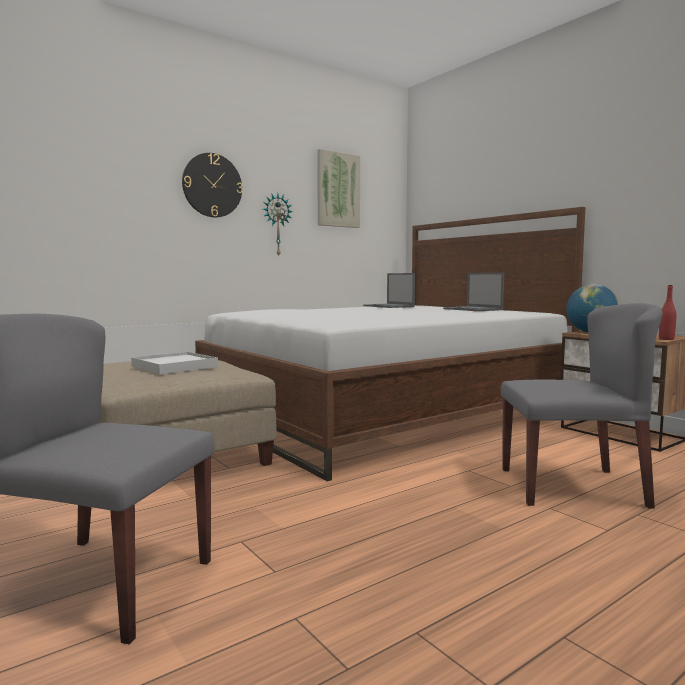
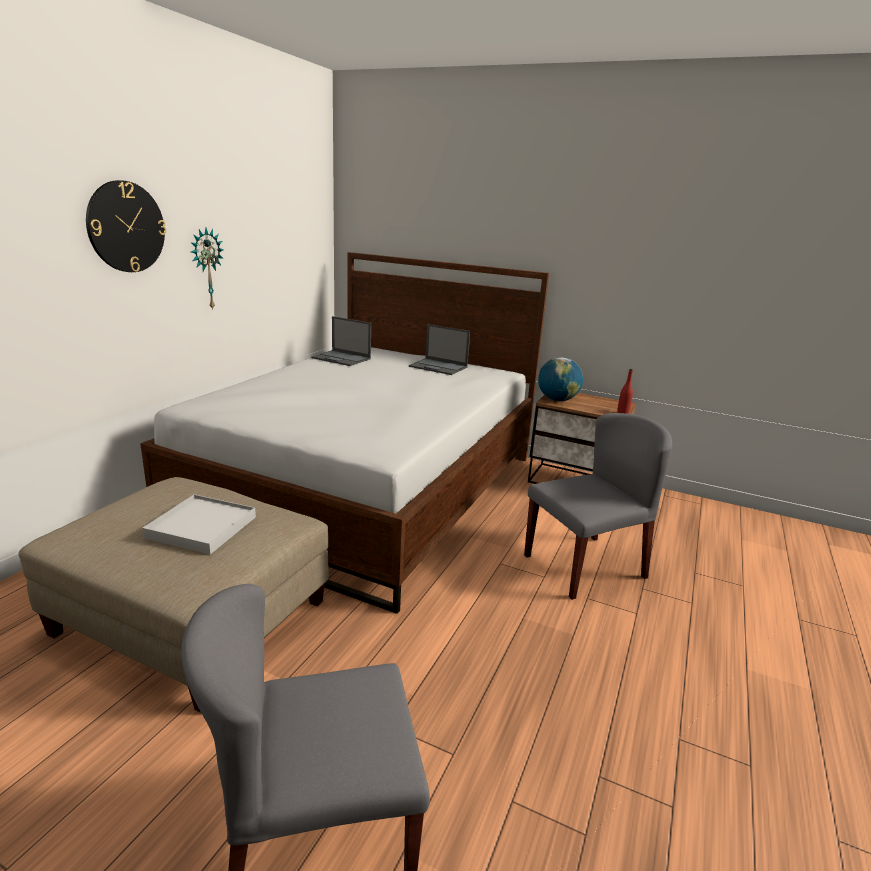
camera: 30 degrees left, 15 degrees up
picture [317,149,360,228] -> none

